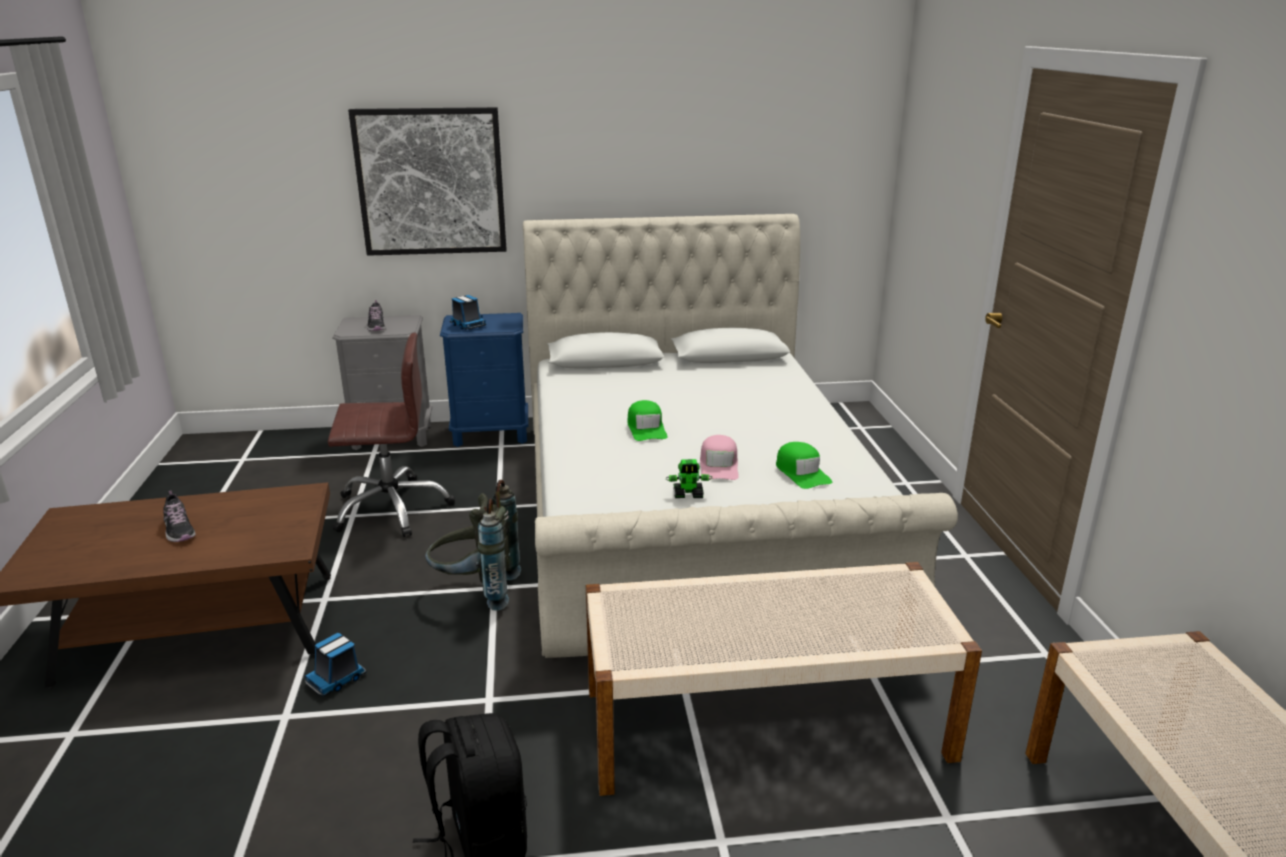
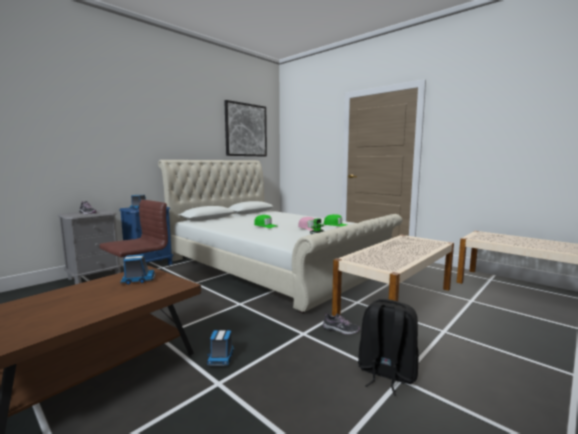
camera: 40 degrees left, 15 degrees down
shoe [163,491,196,542] -> shoe moved to [323,312,360,335]
picture [348,107,507,256] -> picture moved to [224,100,267,157]
grey backpack [425,480,521,611] -> none
none -> toy truck [120,254,156,285]

